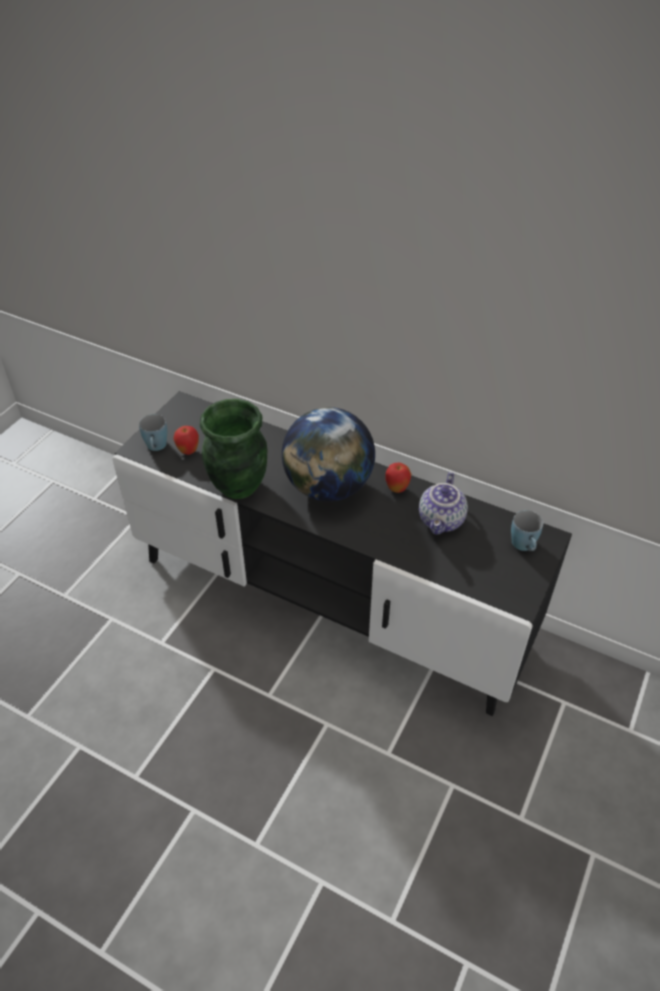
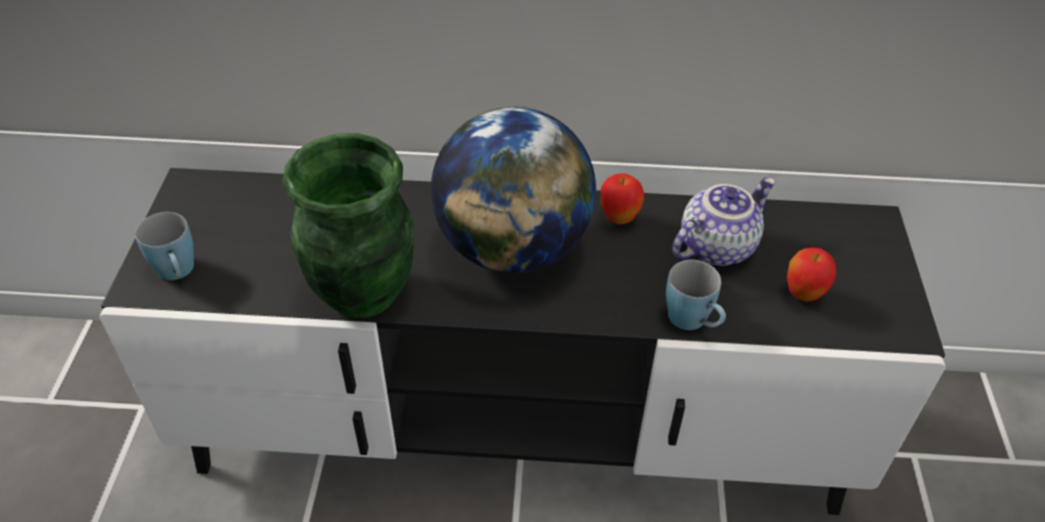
camera: 25 degrees left, 0 degrees up
apple [173,426,199,455] -> apple moved to [787,248,836,301]
teapot [419,472,468,535] -> teapot turned 120 degrees counterclockwise [672,177,776,266]
blue mug [511,510,543,551] -> blue mug moved to [666,260,726,330]

